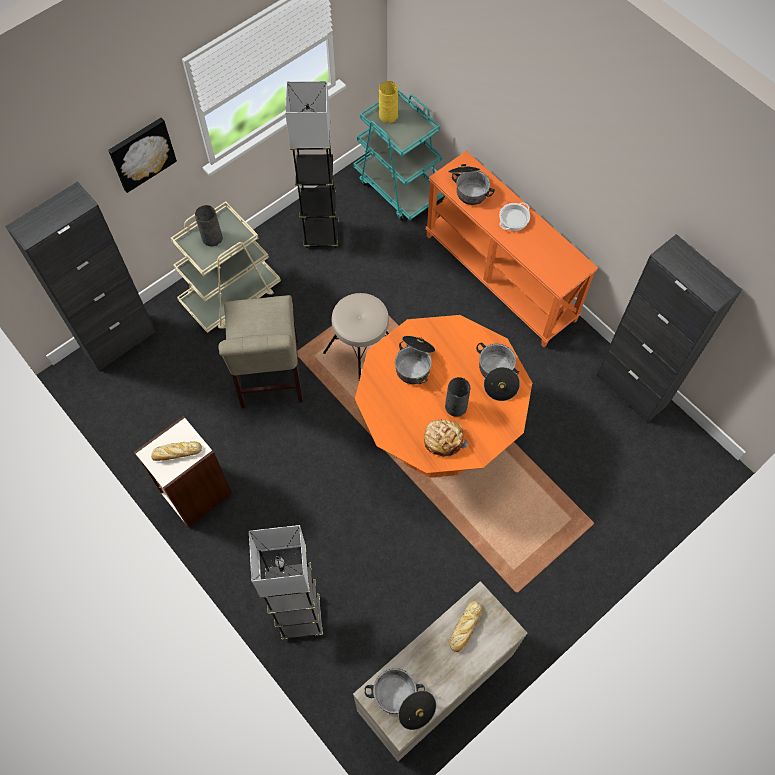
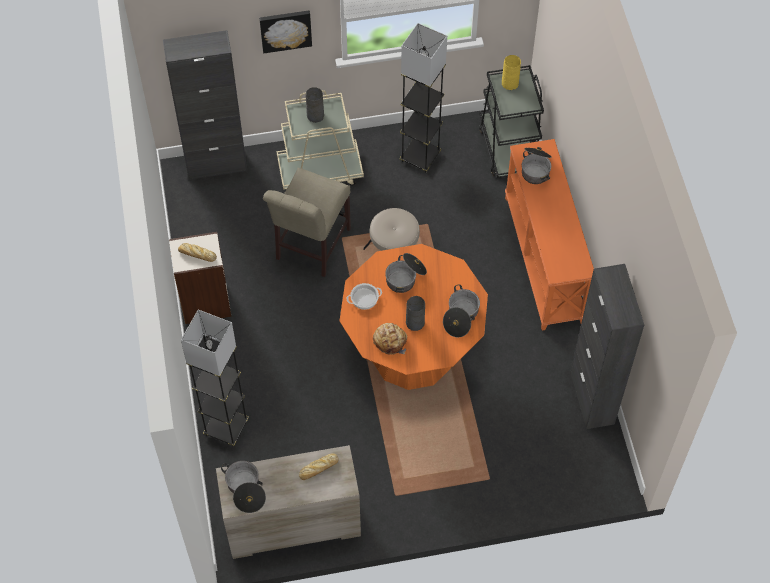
camera: 30 degrees right, 5 degrees down
turquoise cart [353,89,444,220] -> black cart [479,65,544,178]
cooking pot [499,202,530,231] -> cooking pot moved to [346,283,382,310]

